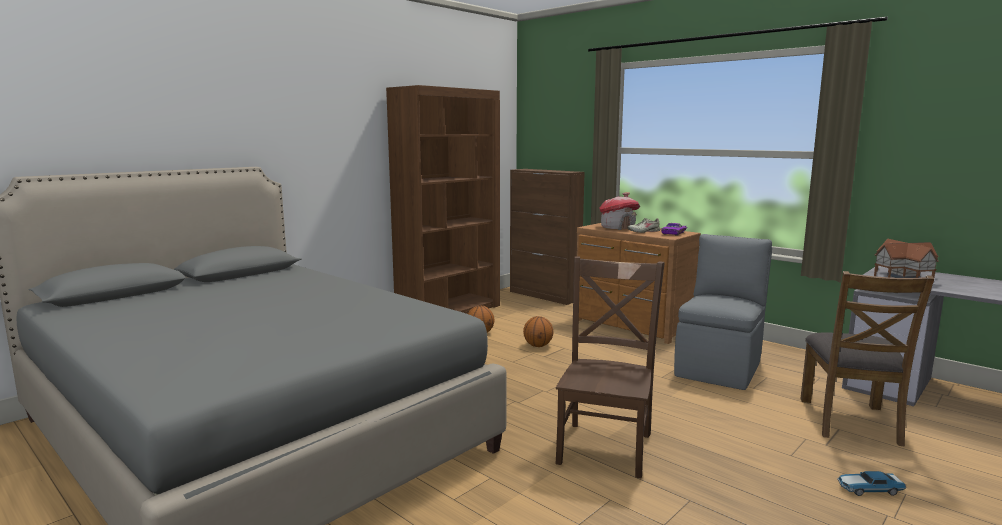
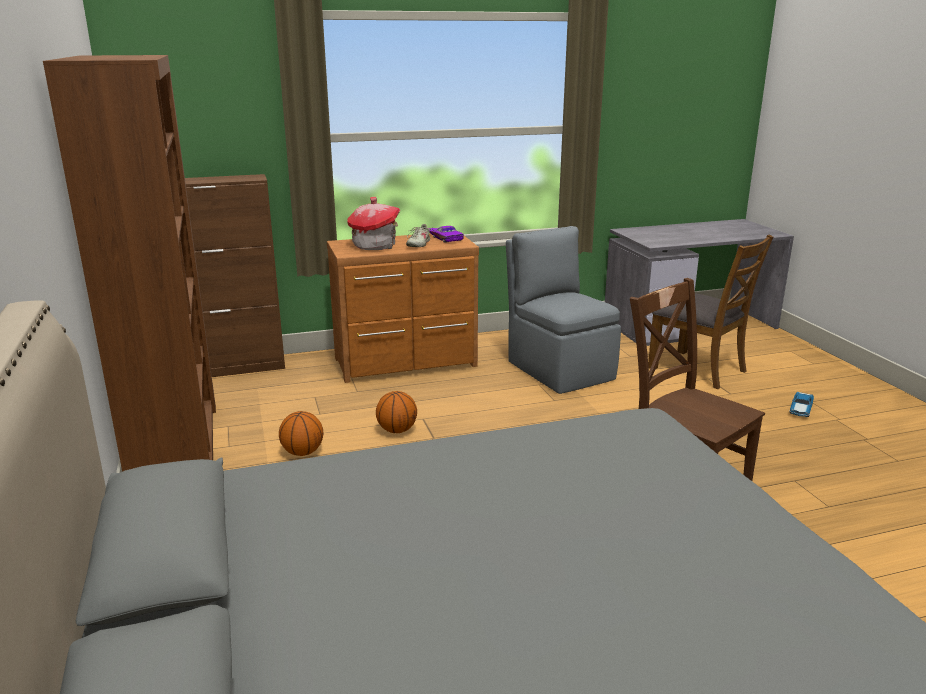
camera: 60 degrees left, 10 degrees up
toy house [874,239,939,283] -> none

